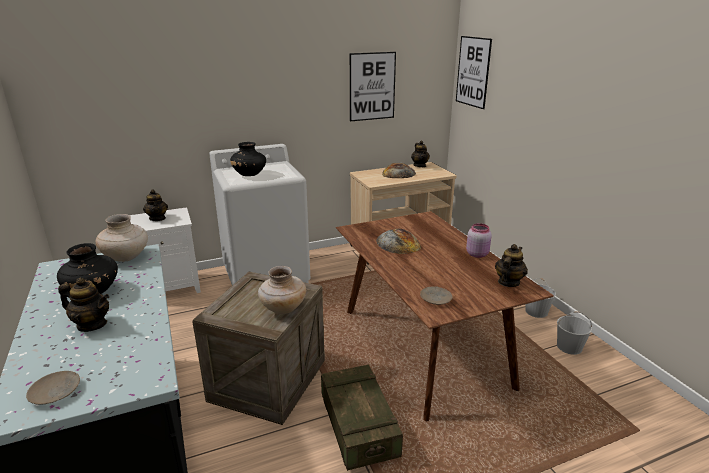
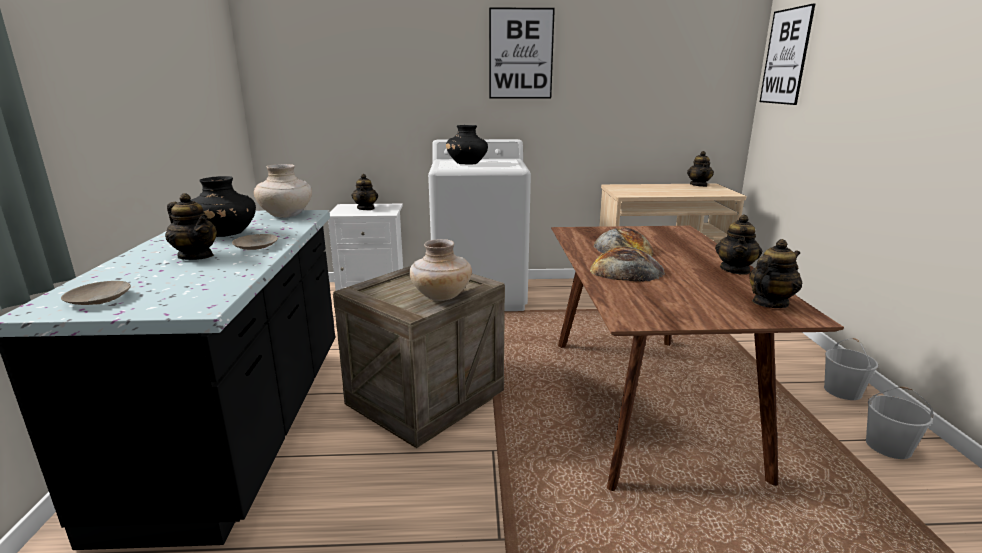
camera: 20 degrees right, 5 degrees down
crate [321,365,403,471] -> none
picture [350,52,396,121] -> picture moved to [489,7,555,98]
bread [382,163,416,178] -> bread moved to [590,247,665,281]
beige plate [420,286,452,305] -> beige plate moved to [232,234,278,250]
pink jar [466,223,492,258] -> teapot [715,215,762,275]

